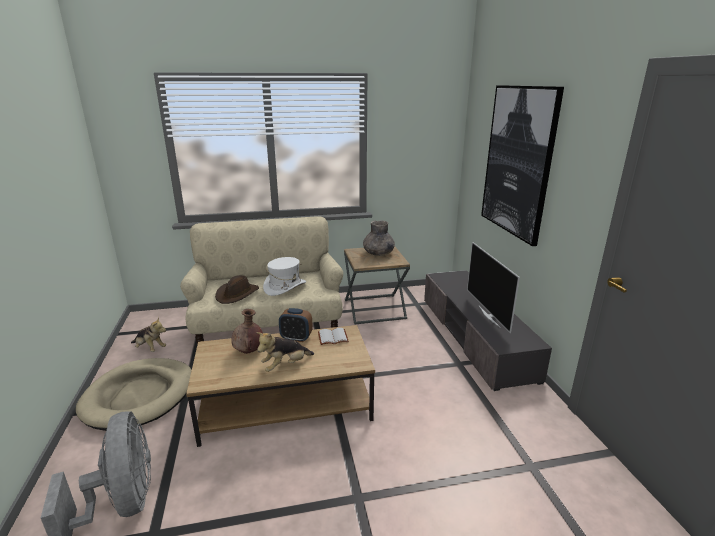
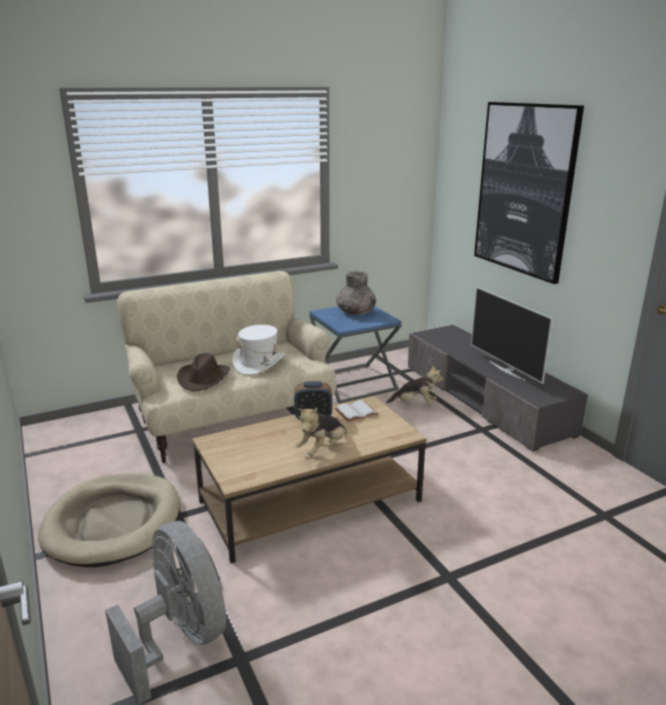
camera: 15 degrees left, 0 degrees up
plush toy [131,317,166,352] -> plush toy moved to [386,365,443,406]
brown vase [231,309,263,354] -> none
brown side table [344,246,410,324] -> blue side table [309,306,402,403]

